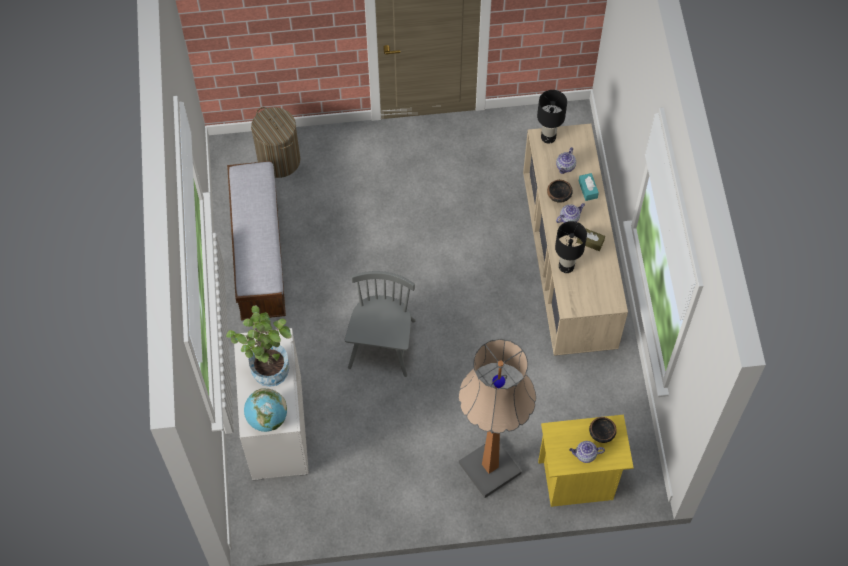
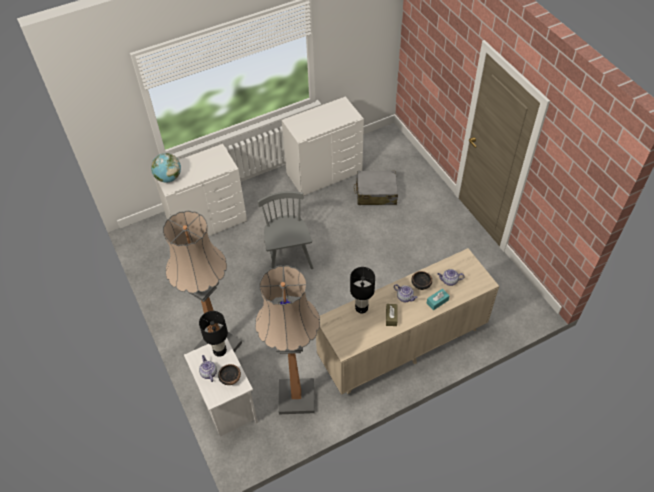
camera: 70 degrees right, 10 degrees down
potted plant [226,306,291,387] -> none
bench [227,161,286,321] -> white dresser [282,96,364,196]
laundry basket [251,107,300,178] -> none
grey chair [345,271,416,377] -> grey chair turned 90 degrees counterclockwise [258,191,313,269]
black table lamp [537,90,567,144] -> black table lamp moved to [199,311,228,357]
yellow nightstand [538,415,634,507] -> white nightstand [184,338,258,436]
none -> floor lamp [255,265,320,414]
none -> grey suitcase [354,171,398,205]

